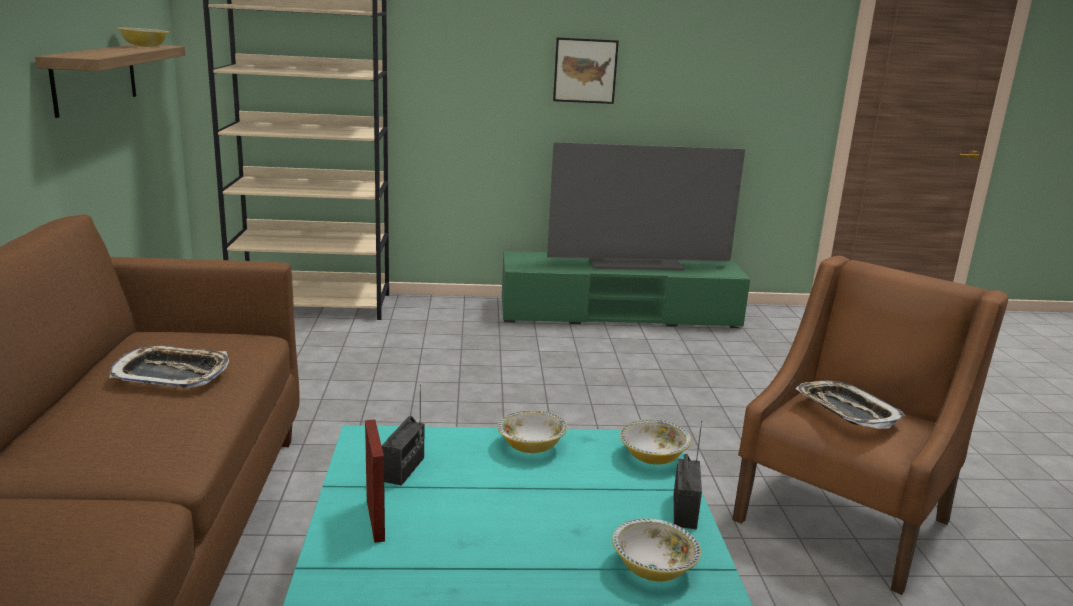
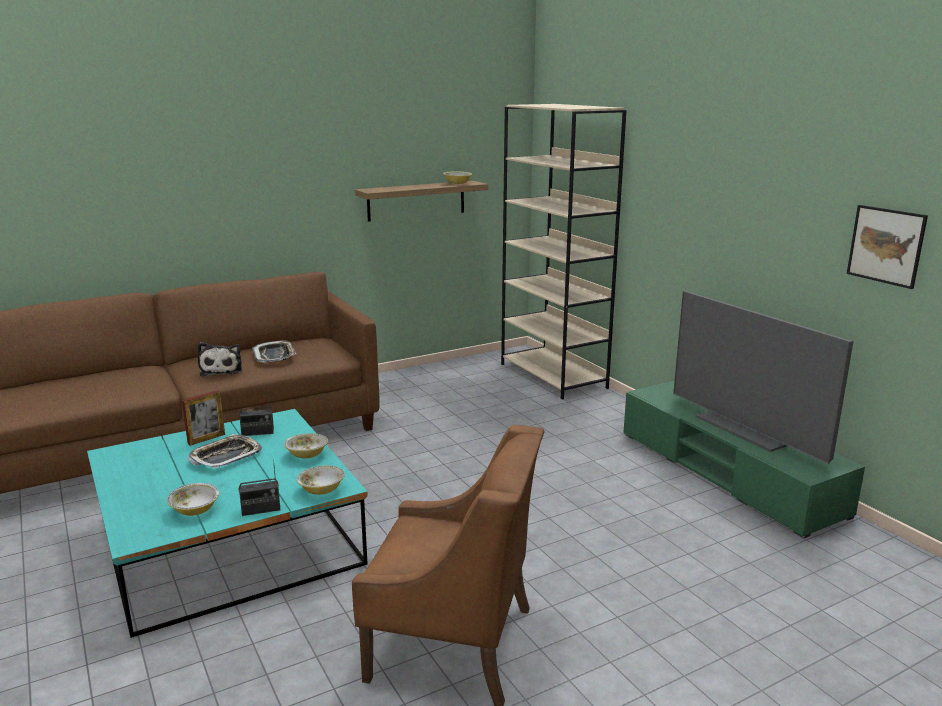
camera: 65 degrees right, 0 degrees up
picture [553,37,619,104] -> picture moved to [847,205,928,289]
tray [796,381,905,429] -> tray moved to [188,434,262,469]
none -> plush toy [197,342,242,376]

